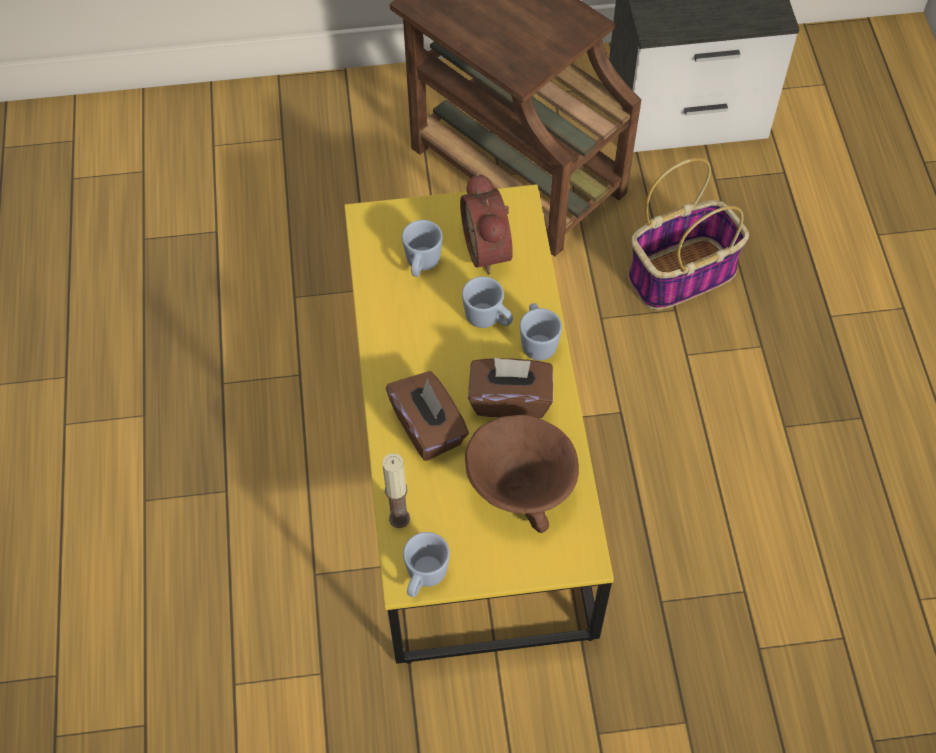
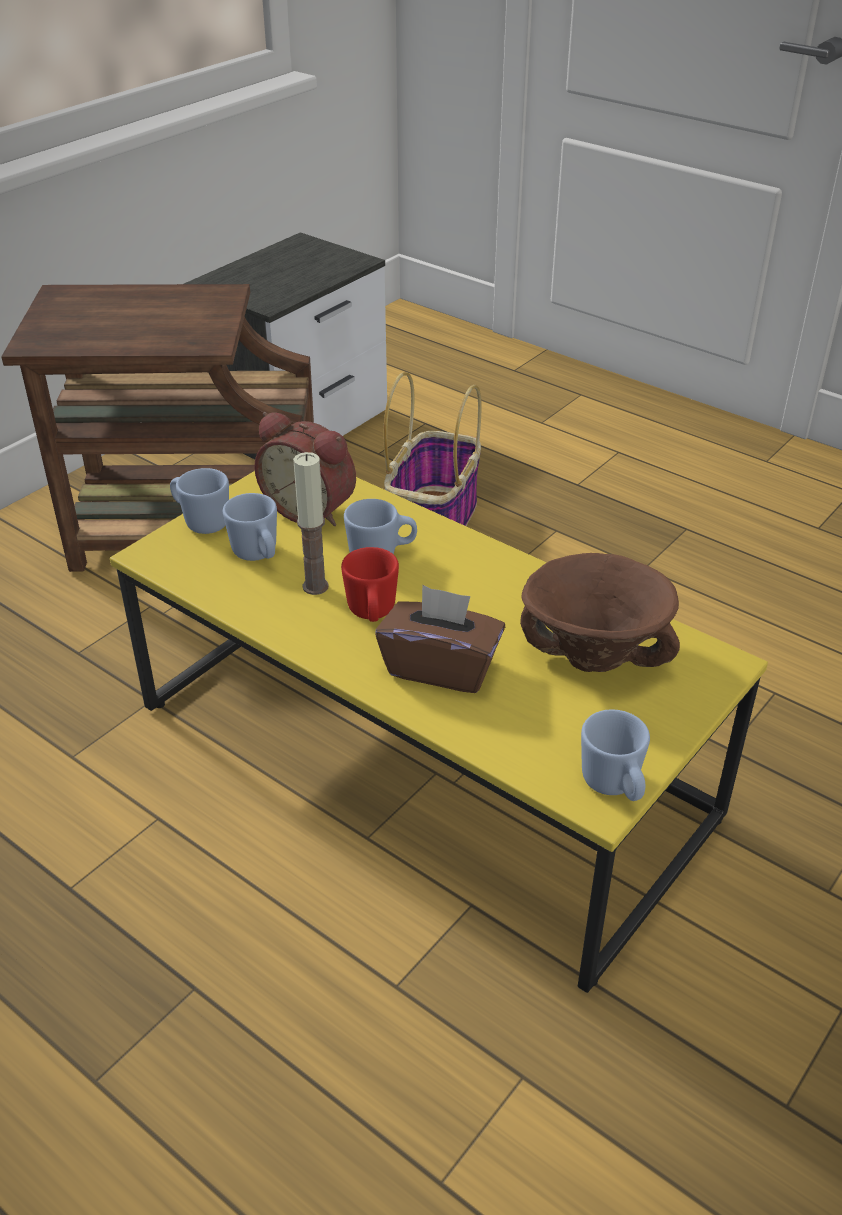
camera: 45 degrees left, 20 degrees down
candle [382,453,410,528] -> candle moved to [293,452,328,595]
brown tissue box [468,357,553,418] -> none
blue mug [520,303,562,360] -> blue mug moved to [170,468,229,534]
none -> red mug [341,547,399,622]

